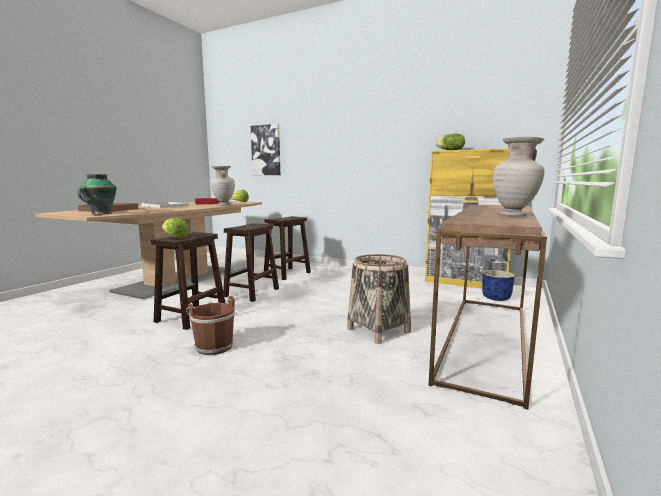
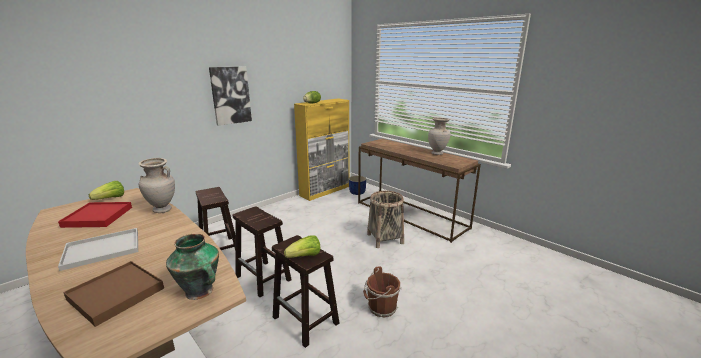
camera: 70 degrees left, 10 degrees up
picture [251,124,280,175] -> picture moved to [209,66,252,126]

